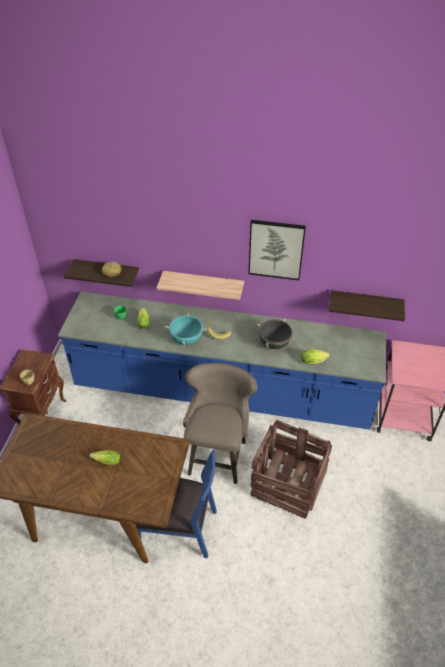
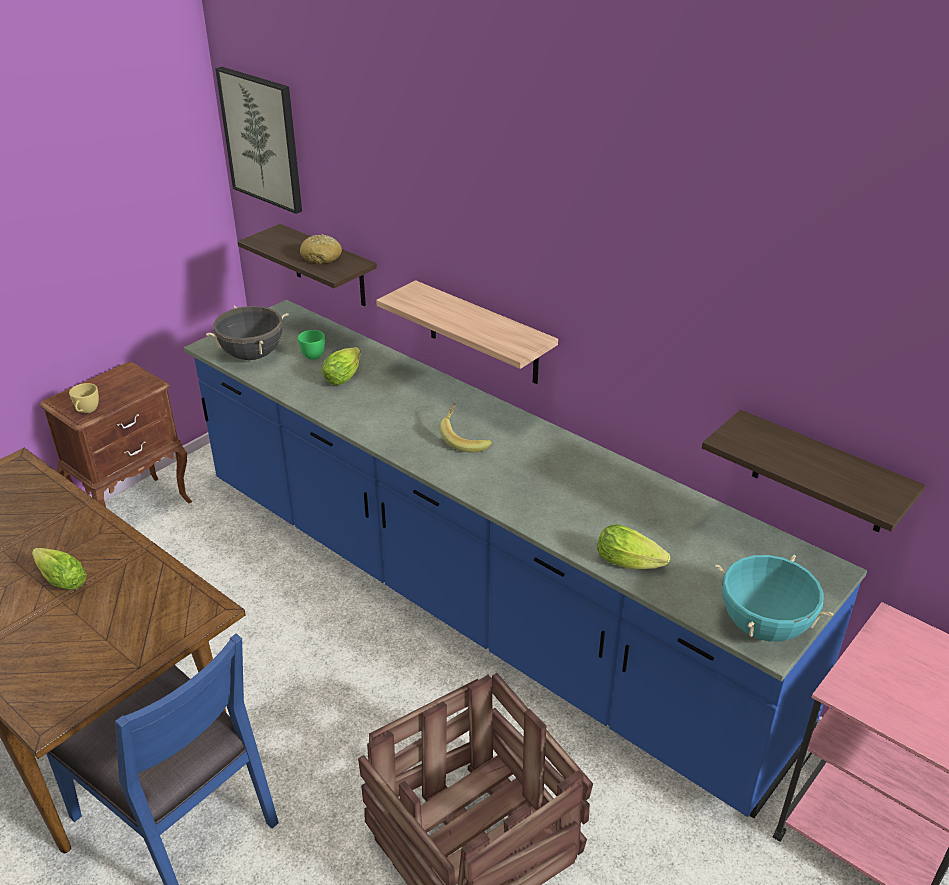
camera: 30 degrees right, 10 degrees down
turquoise cooking pot [165,313,207,346] -> turquoise cooking pot moved to [715,555,833,642]
beige stool [183,363,257,484] -> none
picture [248,220,306,280] -> picture moved to [215,67,302,214]
black cooking pot [257,319,295,349] -> black cooking pot moved to [206,305,289,360]

